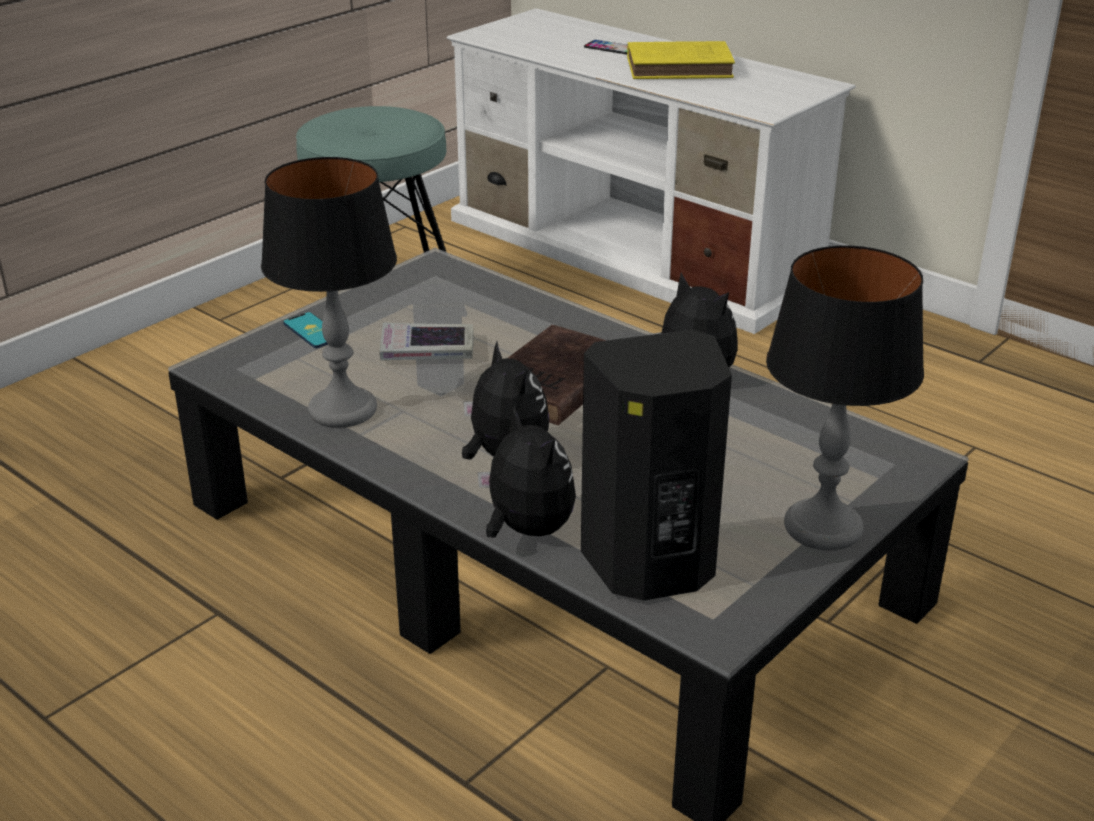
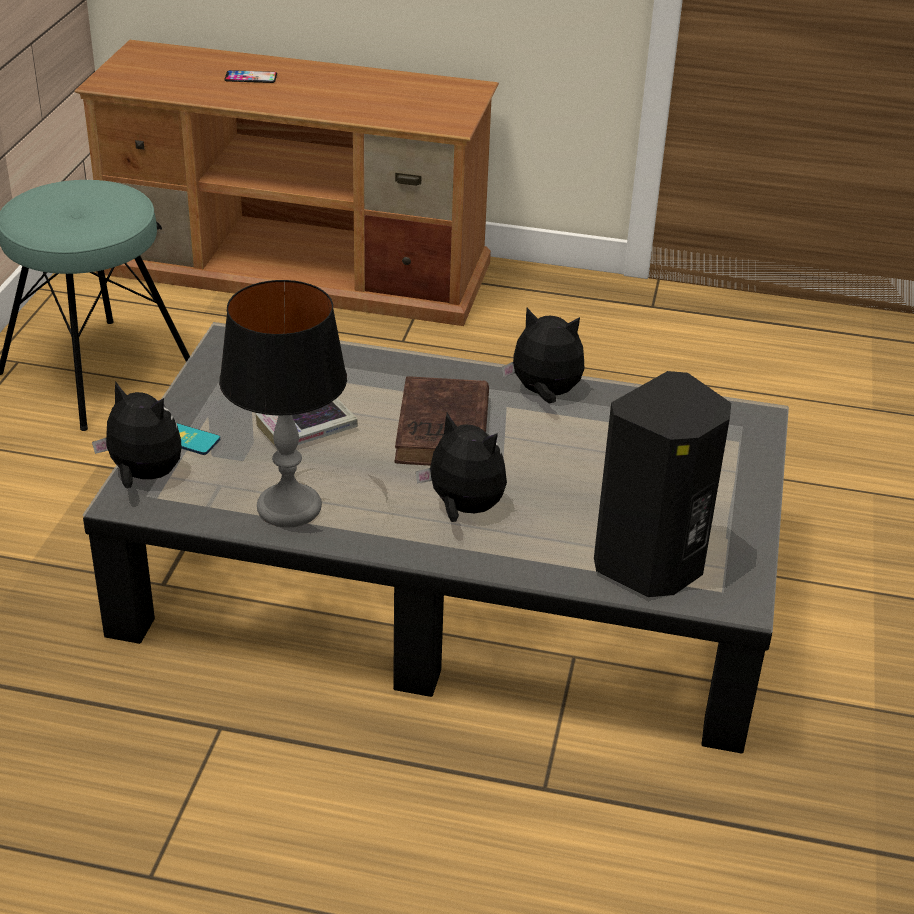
camera: 30 degrees left, 5 degrees up
white tv stand [446,8,856,334] -> brown tv stand [74,40,499,326]
plush toy [477,406,576,538] -> plush toy moved to [92,381,182,488]
yellow book [627,41,735,79] -> none
table lamp [766,246,924,551] -> none

